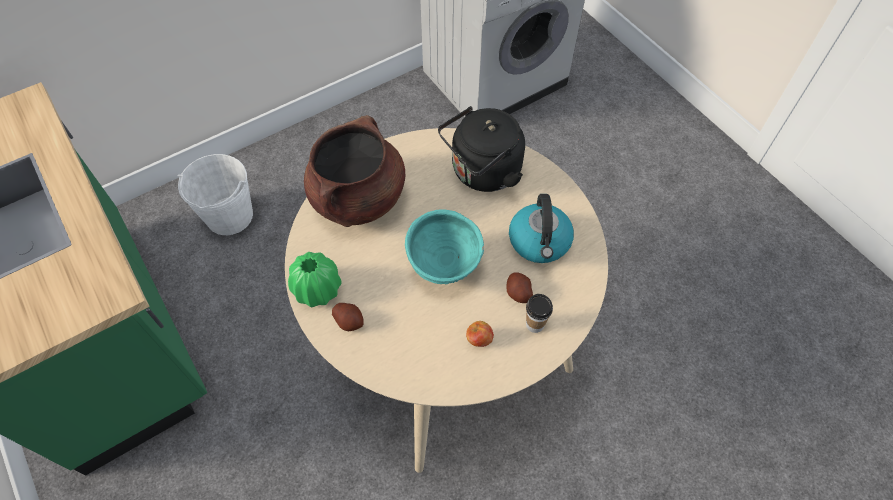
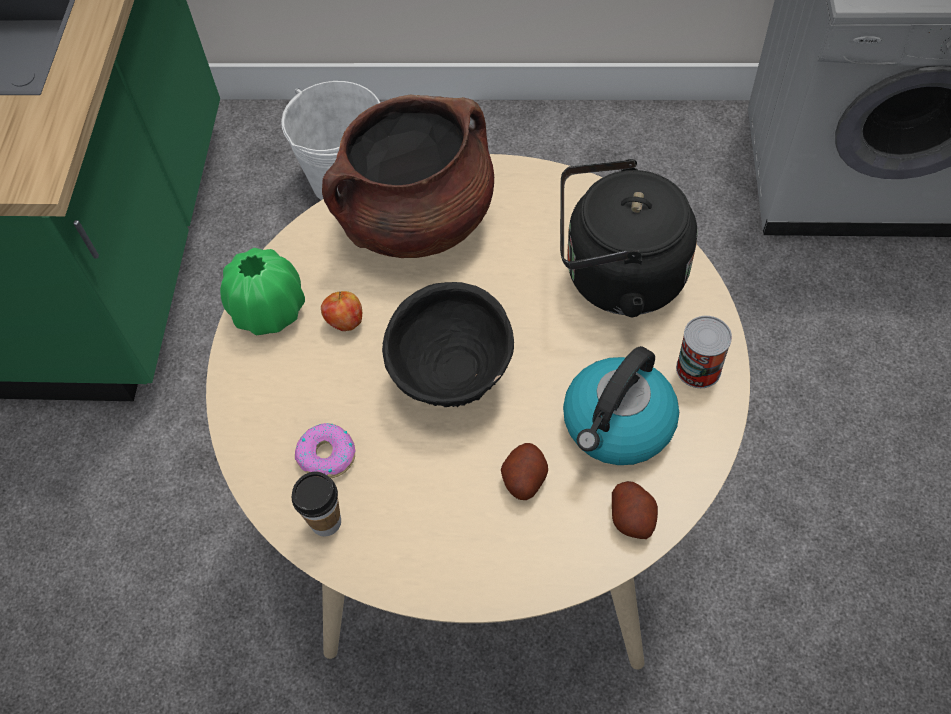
camera: 40 degrees right, 0 degrees up
potato [332,303,364,331] -> potato moved to [612,481,658,539]
turquoise bowl [405,209,484,284] -> black bowl [382,282,514,407]
apple [466,321,494,347] -> apple moved to [321,291,362,331]
cup [526,294,553,333] -> cup moved to [292,472,341,536]
none -> donut [295,423,355,478]
none -> can [676,316,732,388]

